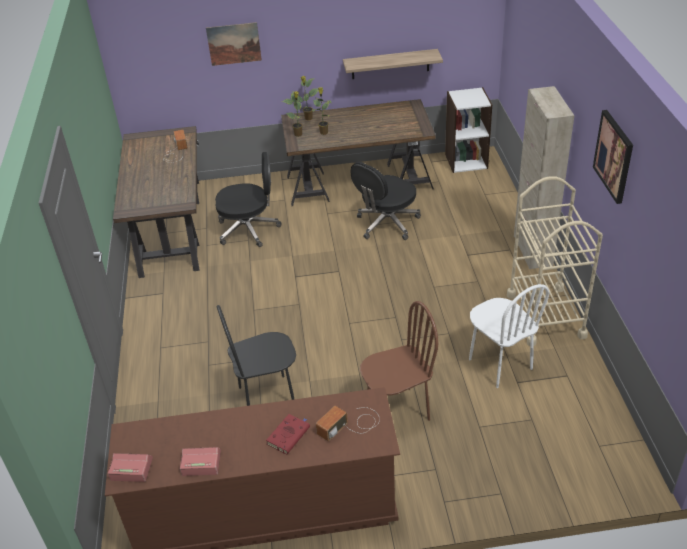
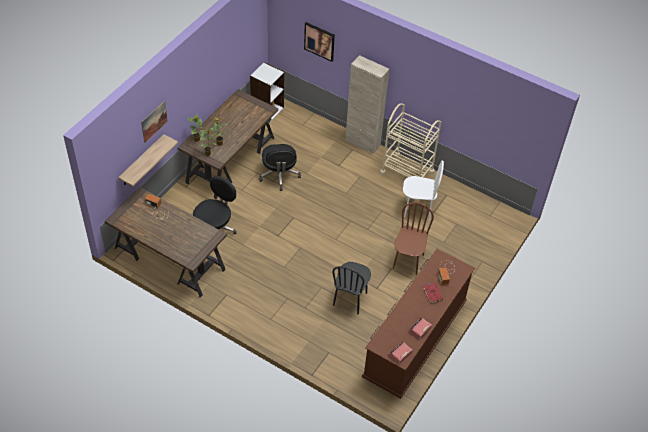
camera: 55 degrees left, 10 degrees up
shelf [343,49,443,79] -> shelf moved to [118,134,178,187]
picture [593,110,633,204] -> picture moved to [304,22,335,62]

